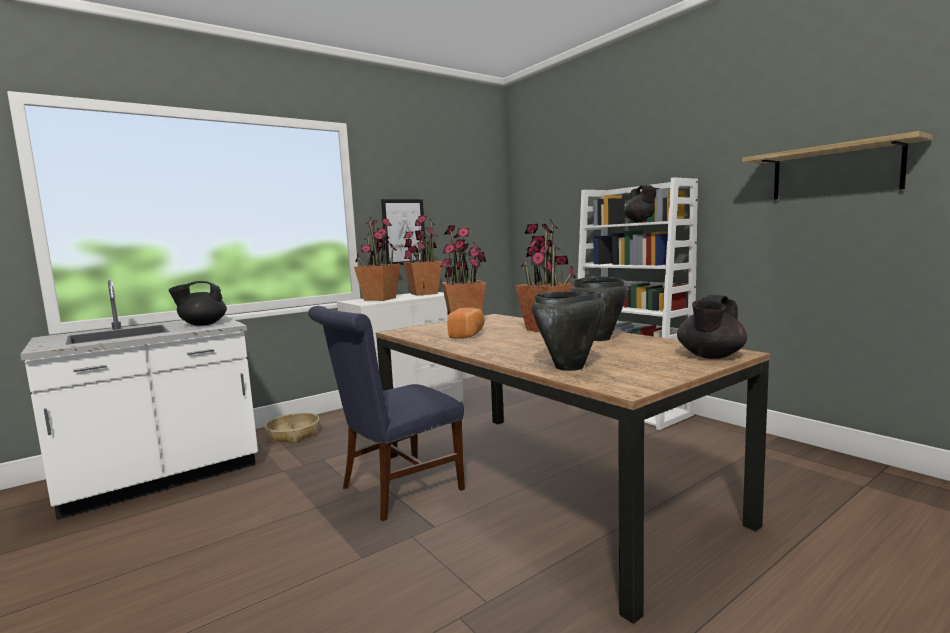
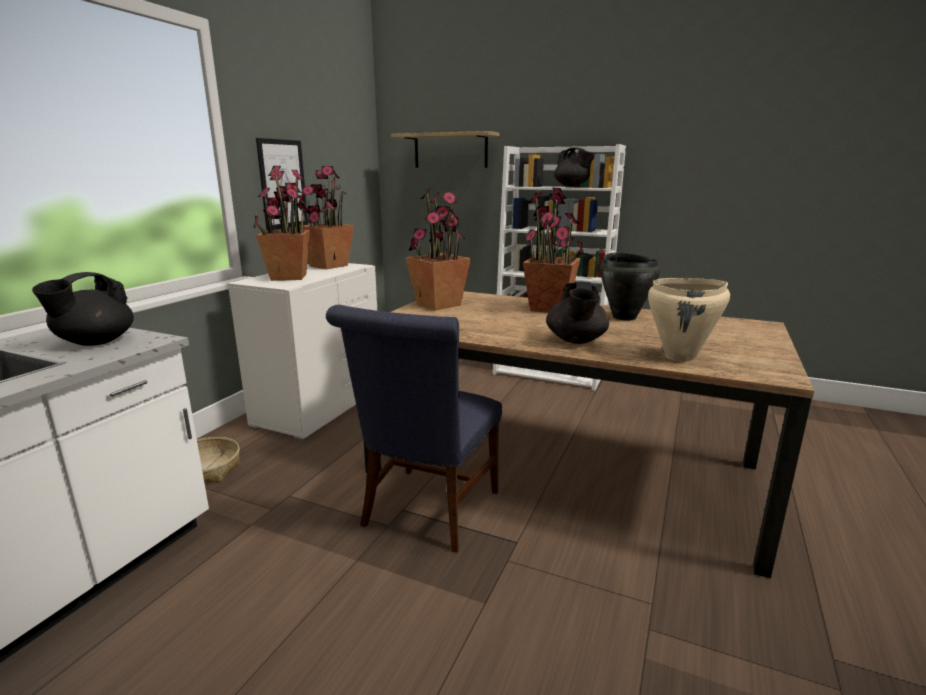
camera: 30 degrees left, 10 degrees up
bread [447,307,485,339] -> none
black cooking pot [532,291,606,371] -> beige cooking pot [648,278,730,362]
black teapot [677,295,747,359] -> black teapot moved to [546,281,609,344]
shelf [742,131,933,200] -> shelf moved to [391,131,499,168]

